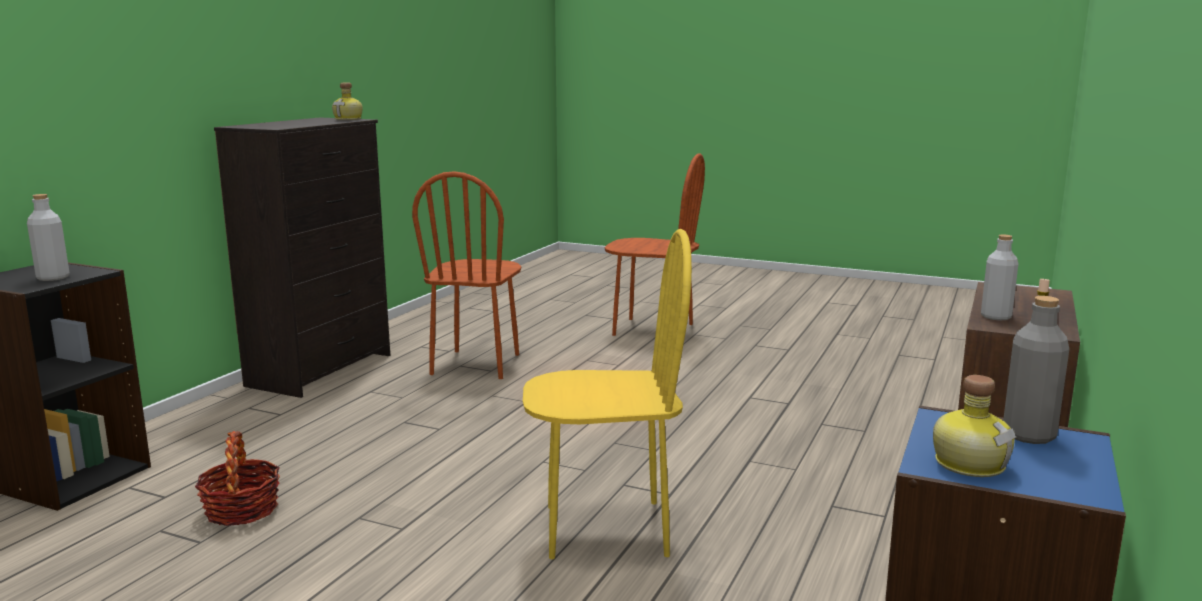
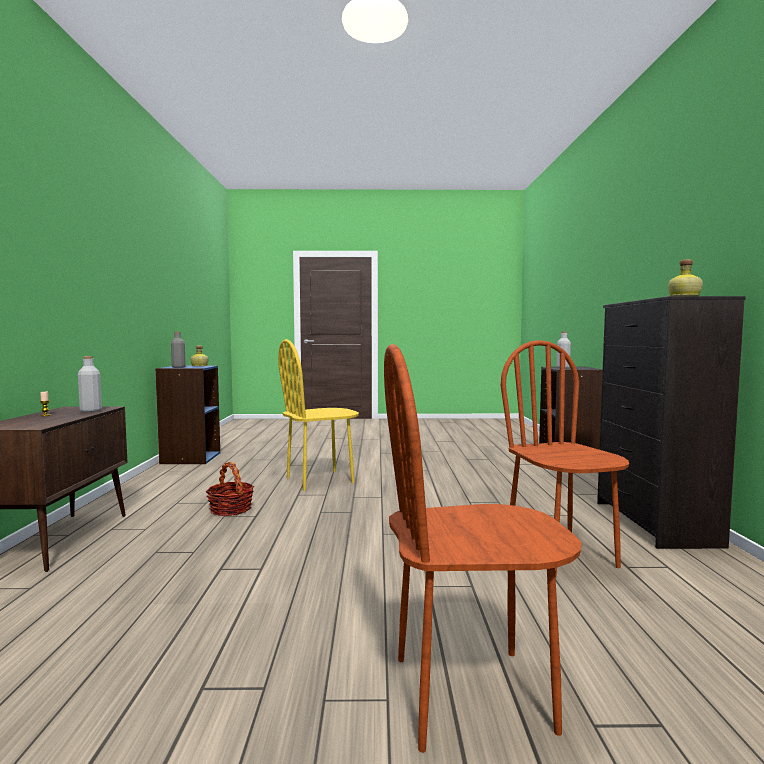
camera: 155 degrees right, 10 degrees down
basket [195,431,280,526] -> basket moved to [206,462,254,516]

